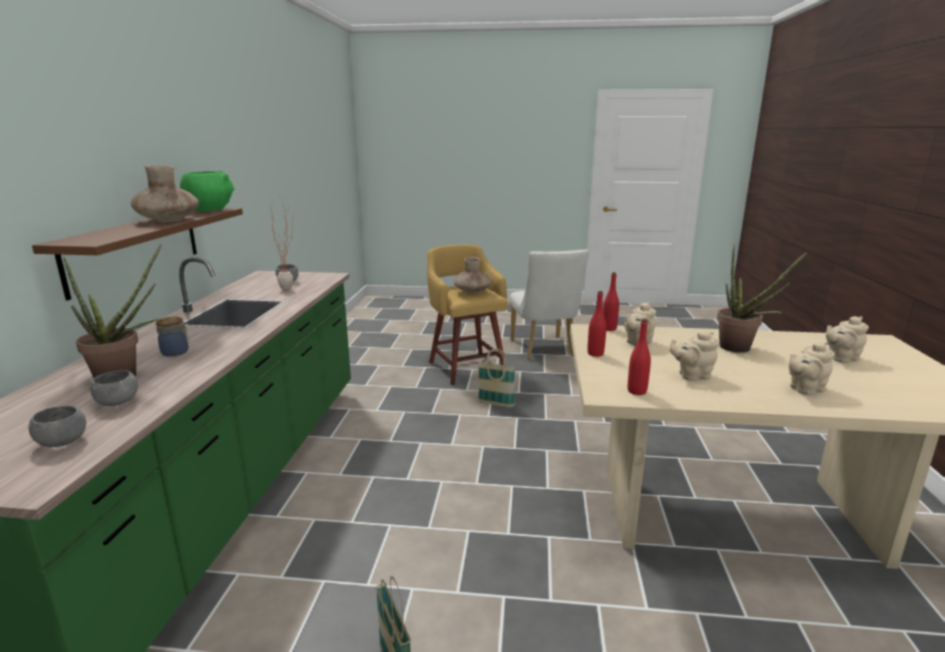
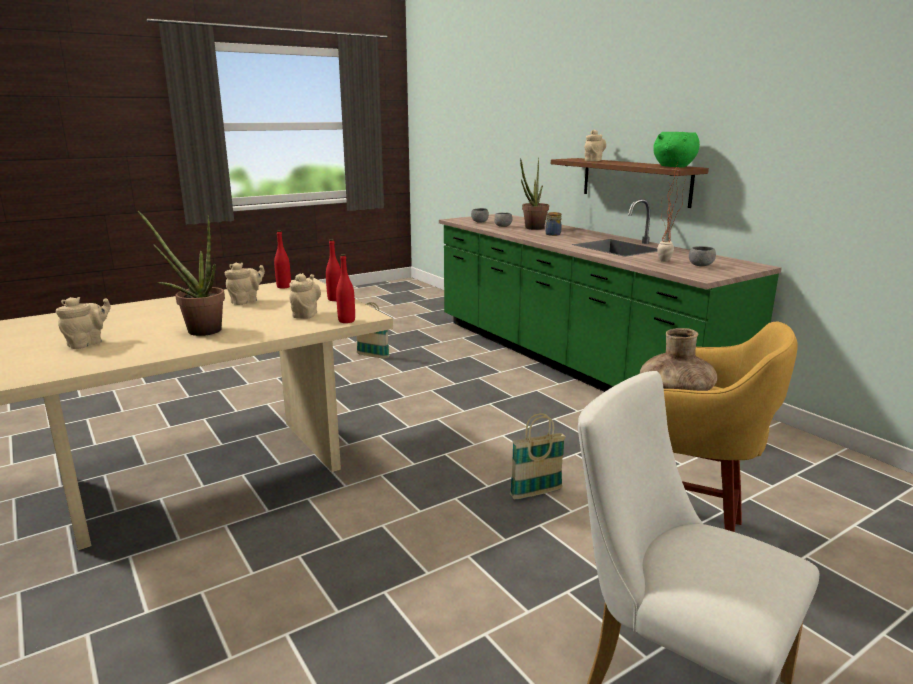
camera: 140 degrees right, 0 degrees up
brown vase [131,165,199,222] -> none
beige teapot [788,342,835,395] -> beige teapot moved to [585,129,606,161]

